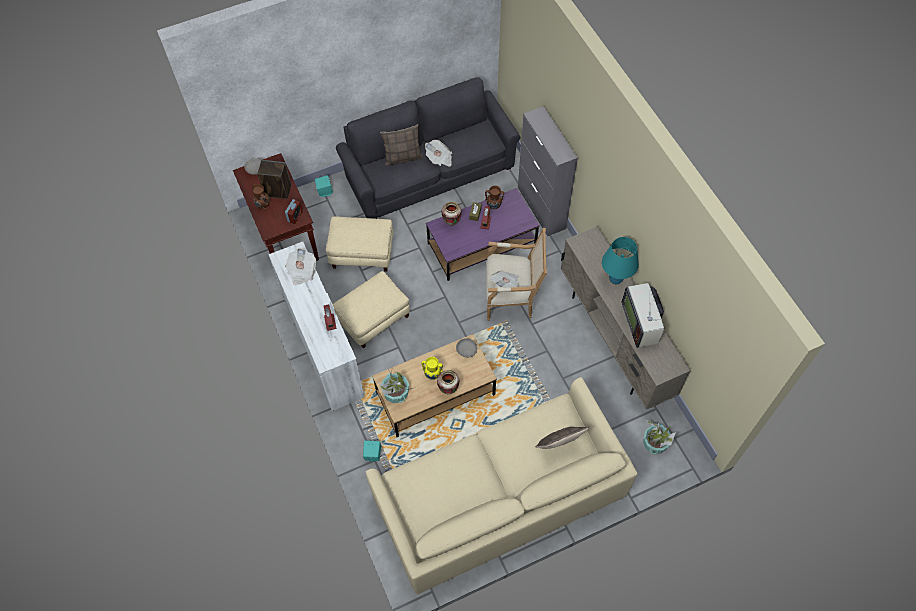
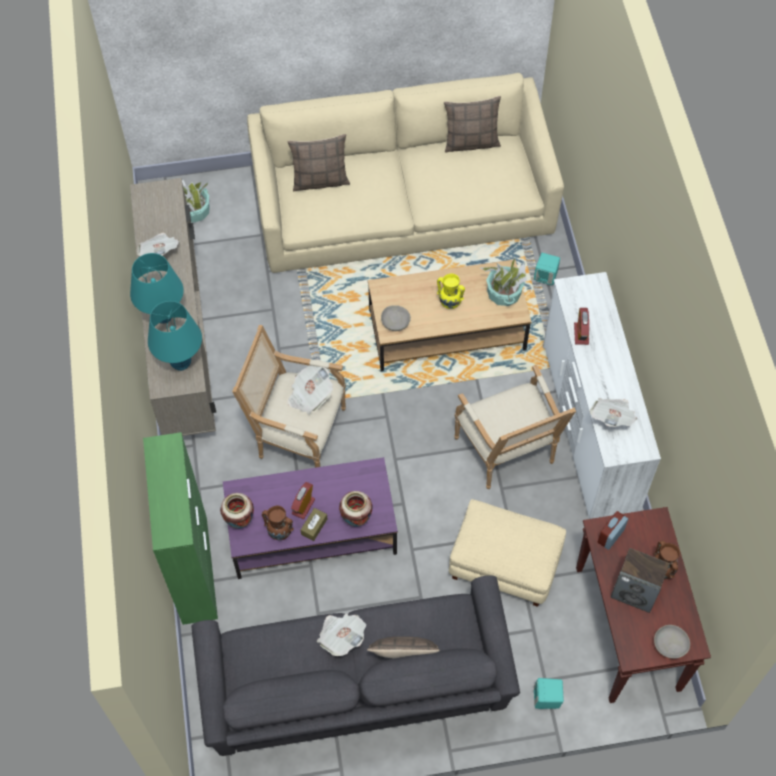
camera: 165 degrees left, 0 degrees up
beige ottoman [333,271,410,348] -> armchair [454,365,576,489]
vase [437,370,460,394] -> vase moved to [220,493,254,529]
grey cabinet [518,106,578,236] -> green cabinet [143,432,218,625]
television [622,283,664,348] -> newspaper [137,233,179,256]
none -> turquoise table lamp [148,301,202,371]
none -> pillow [444,96,501,152]

